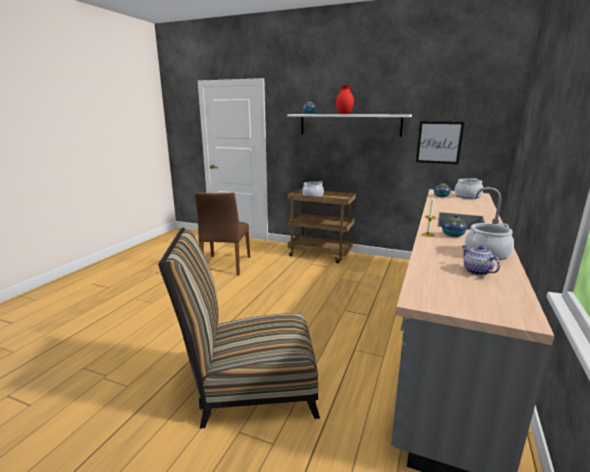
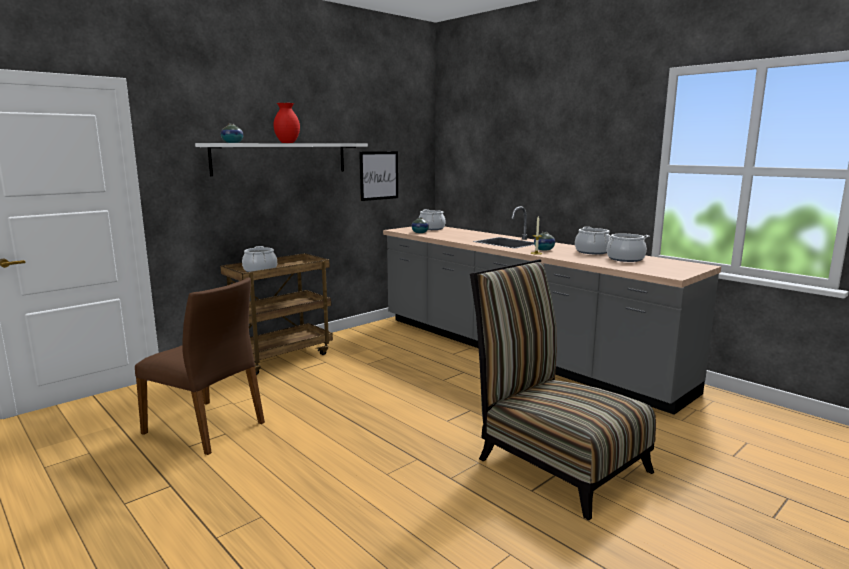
camera: 65 degrees left, 5 degrees down
chair [158,228,320,429] -> chair turned 120 degrees clockwise [470,259,656,520]
teapot [462,245,501,275] -> cooking pot [606,234,649,262]

